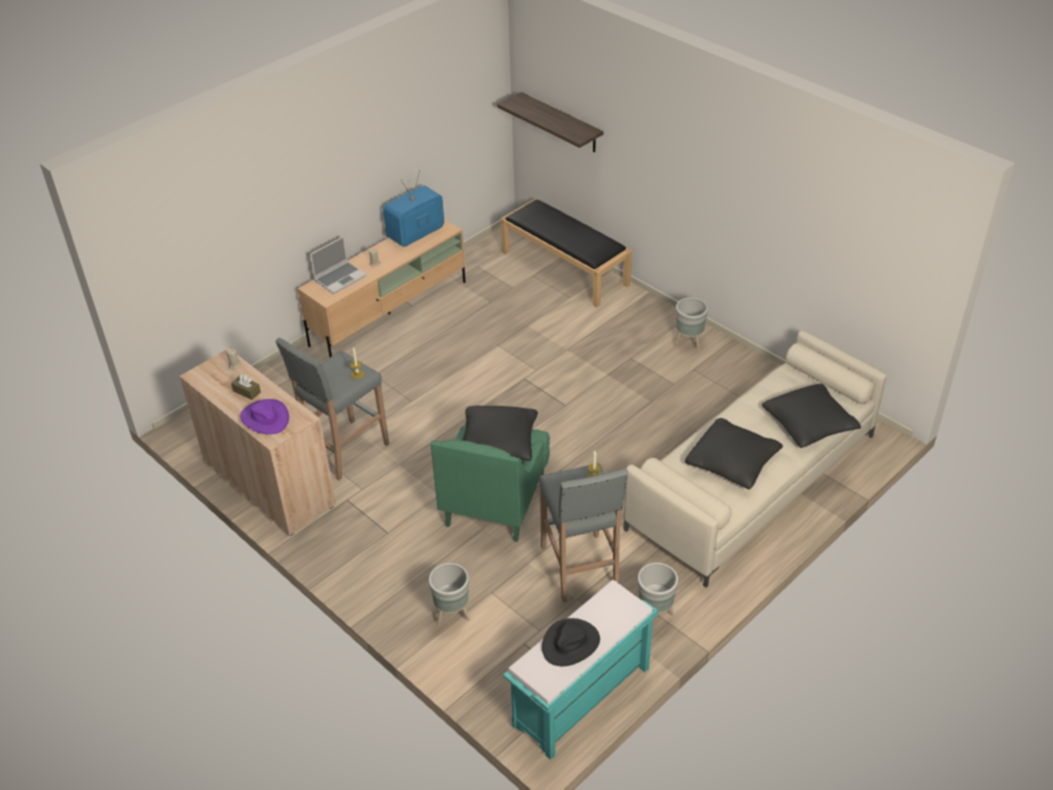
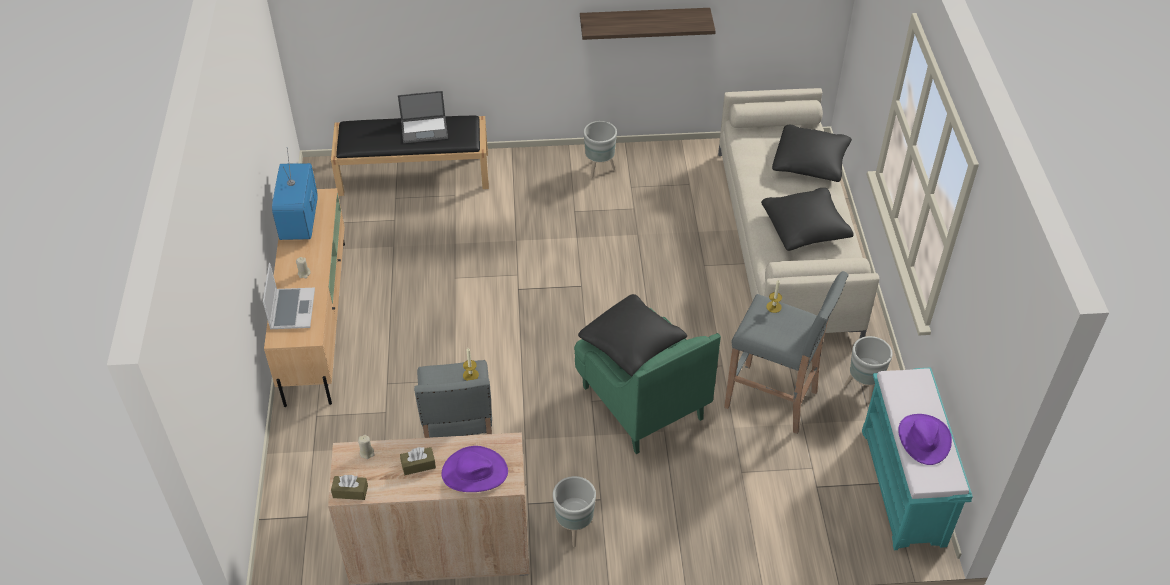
camera: 50 degrees left, 5 degrees up
grey planter [429,563,470,626] -> grey planter moved to [553,476,596,547]
shelf [497,92,603,152] -> shelf moved to [580,8,716,40]
black hat [542,618,600,666] -> purple hat [898,414,952,465]
none -> brown tissue box [331,475,368,500]
none -> laptop [398,91,448,143]

